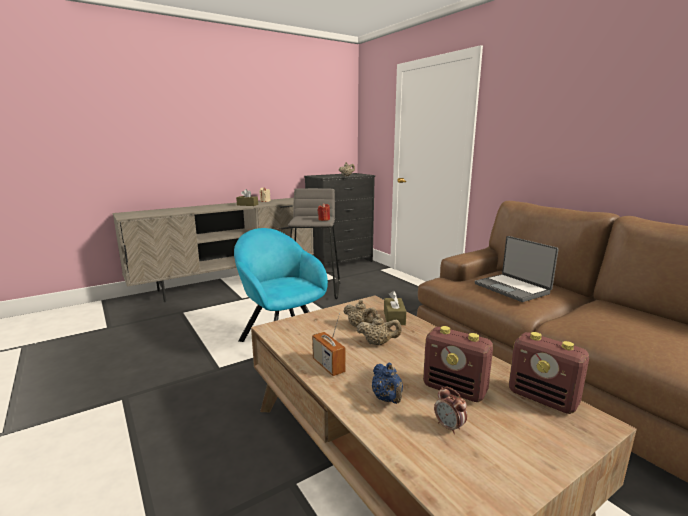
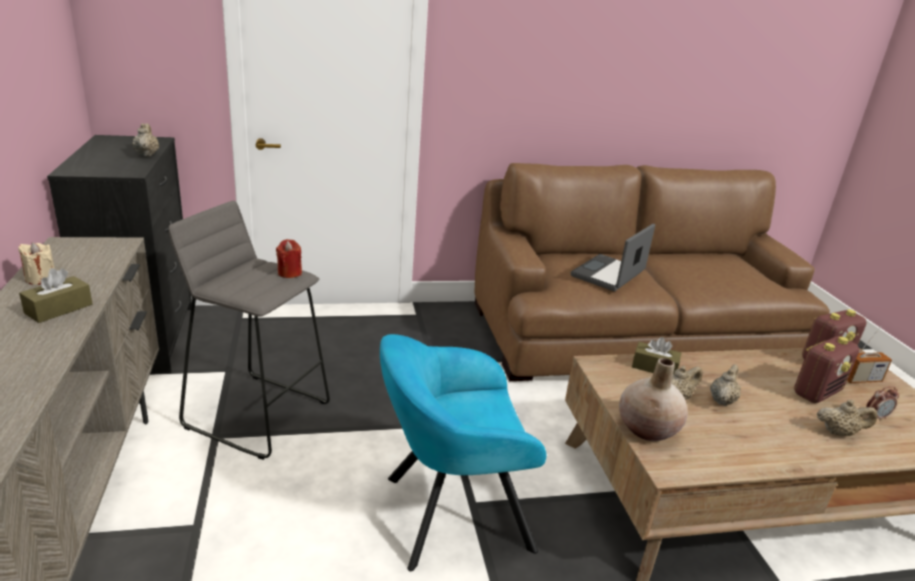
camera: 70 degrees left, 10 degrees up
radio [312,313,345,376] -> radio moved to [847,326,892,383]
blue teapot [372,363,403,404] -> beige teapot [817,400,878,436]
laptop [475,236,559,302] -> laptop turned 135 degrees clockwise [571,224,655,291]
none -> beige vase [619,358,688,441]

